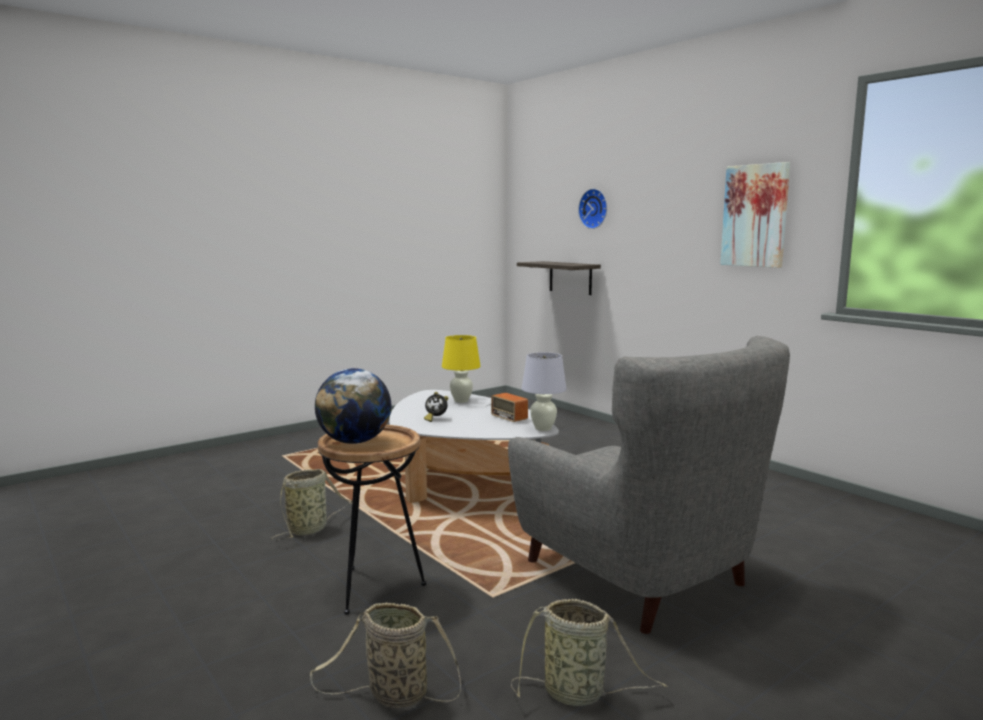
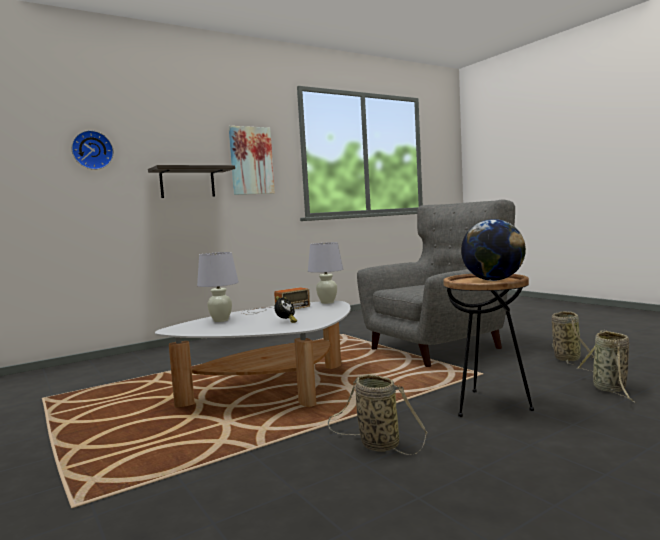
camera: 85 degrees left, 5 degrees down
yellow table lamp [442,335,481,403] -> white table lamp [197,252,239,322]
shelf [517,261,601,295] -> shelf moved to [148,165,235,198]

